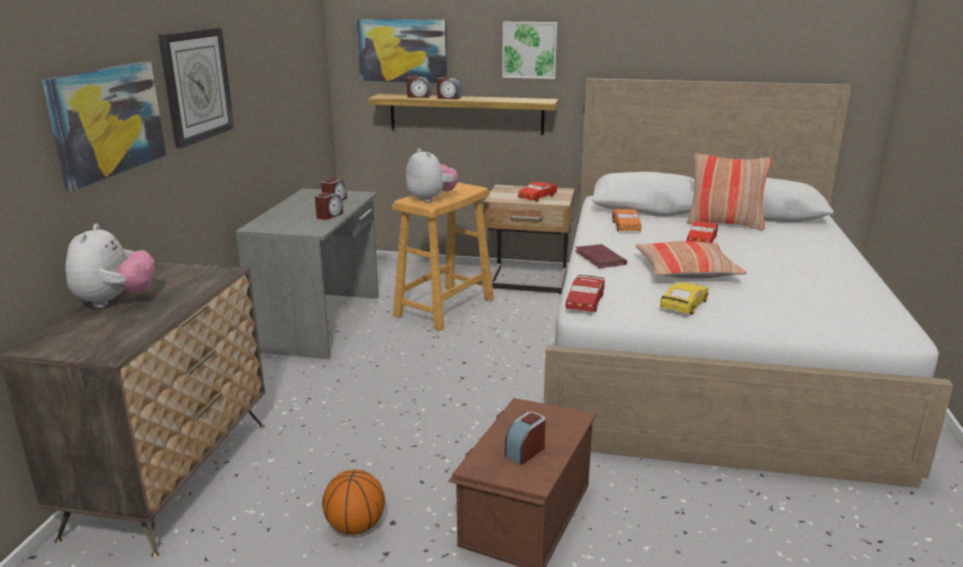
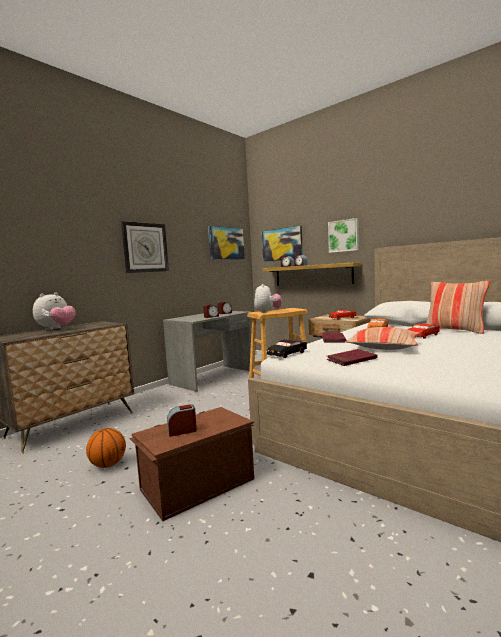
camera: 30 degrees right, 15 degrees down
picture [42,61,166,191] -> picture moved to [208,226,245,260]
red toy car [566,275,605,312] -> black toy car [267,339,307,358]
yellow toy car [660,282,708,315] -> red book [327,349,377,366]

